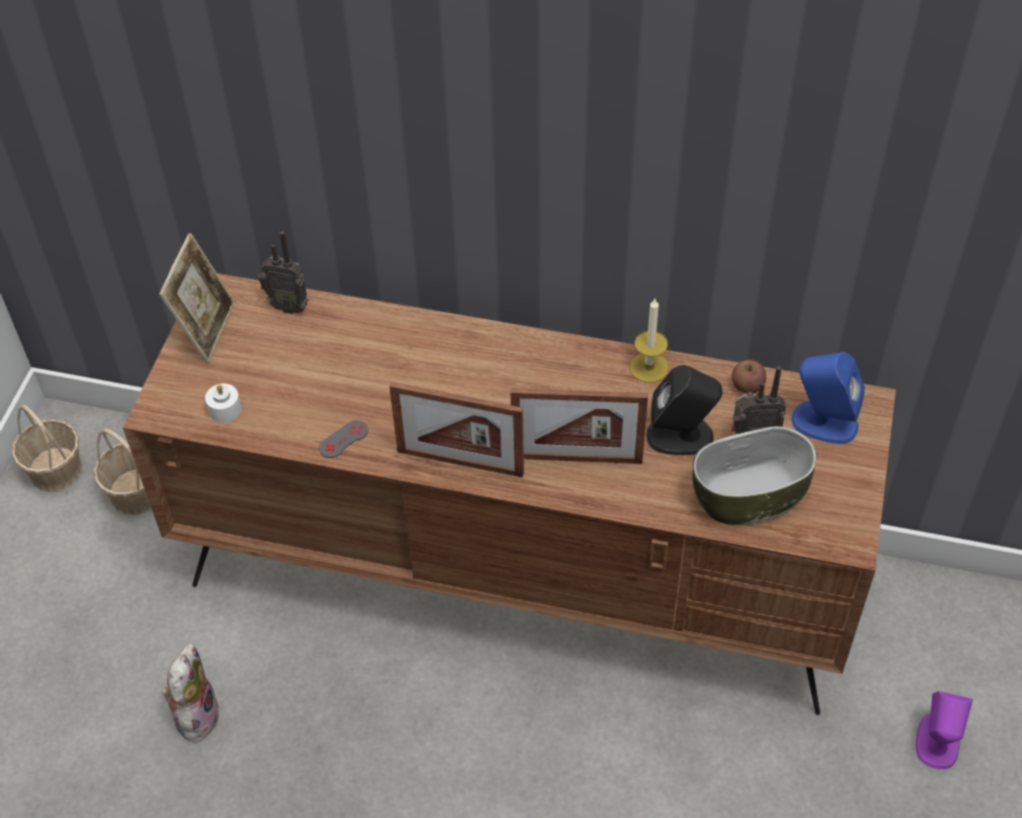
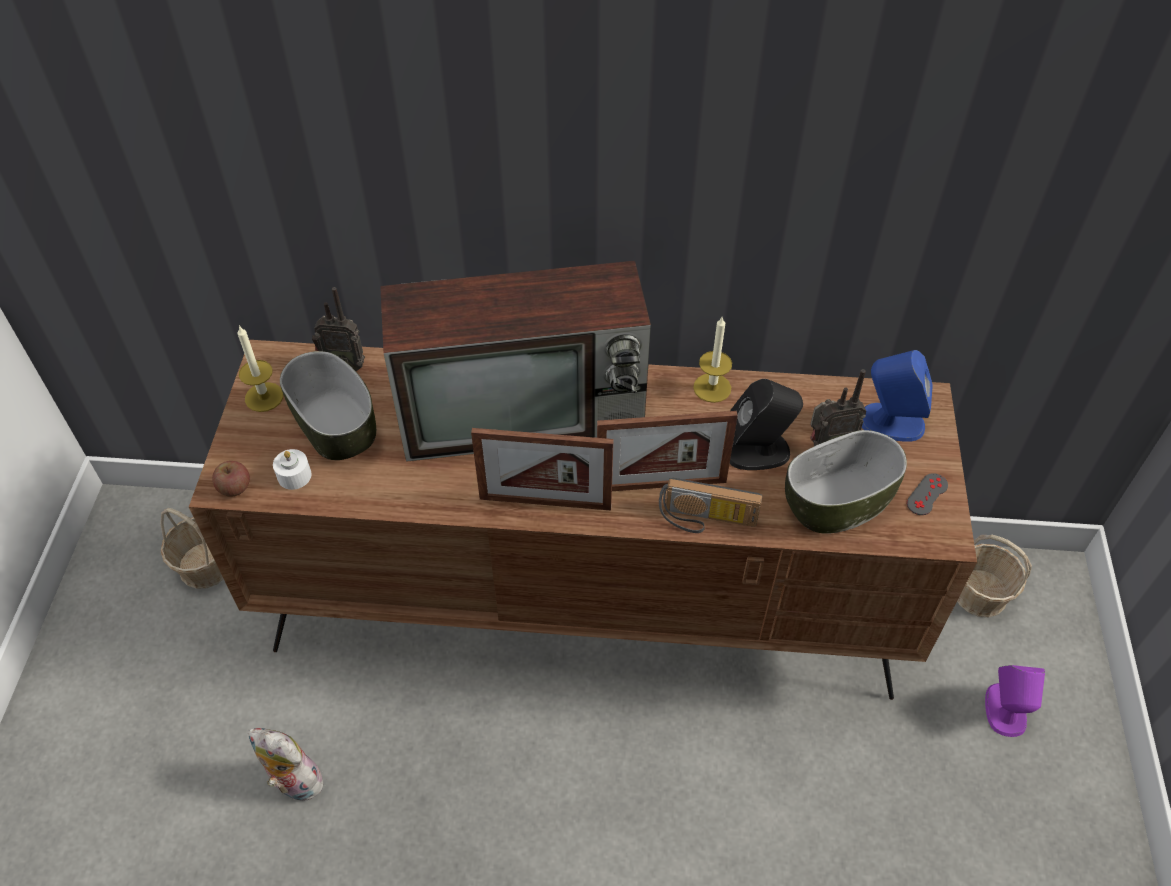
camera: 10 degrees left, 0 degrees up
basket [12,405,82,492] -> basket moved to [957,535,1032,617]
picture frame [159,233,235,363] -> candle [237,325,283,412]
plush toy [161,643,220,746] -> plush toy turned 60 degrees counterclockwise [248,728,323,803]
grey game controller [319,420,368,458] -> grey game controller moved to [907,473,948,515]
apple [732,360,766,394] -> apple moved to [212,461,250,497]
none -> bowl [280,351,376,460]
none -> television [380,261,651,462]
none -> radio [659,478,762,533]

